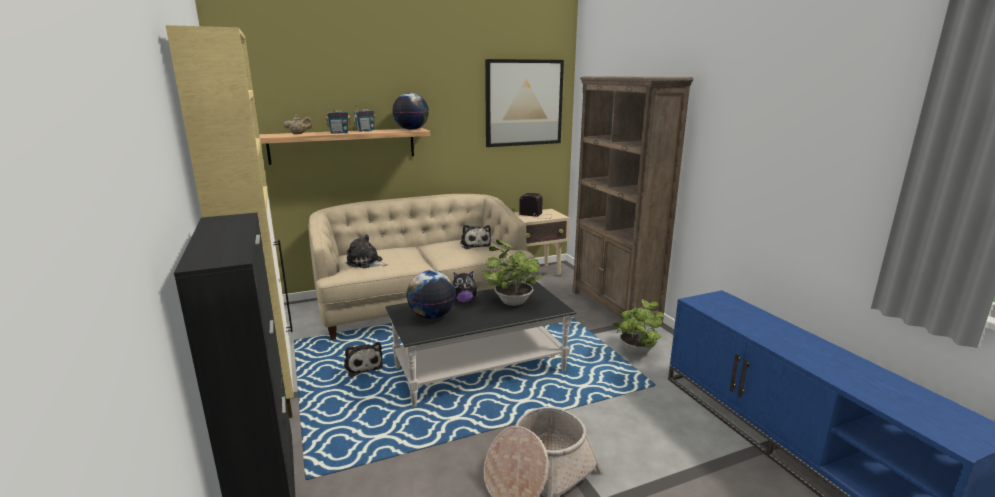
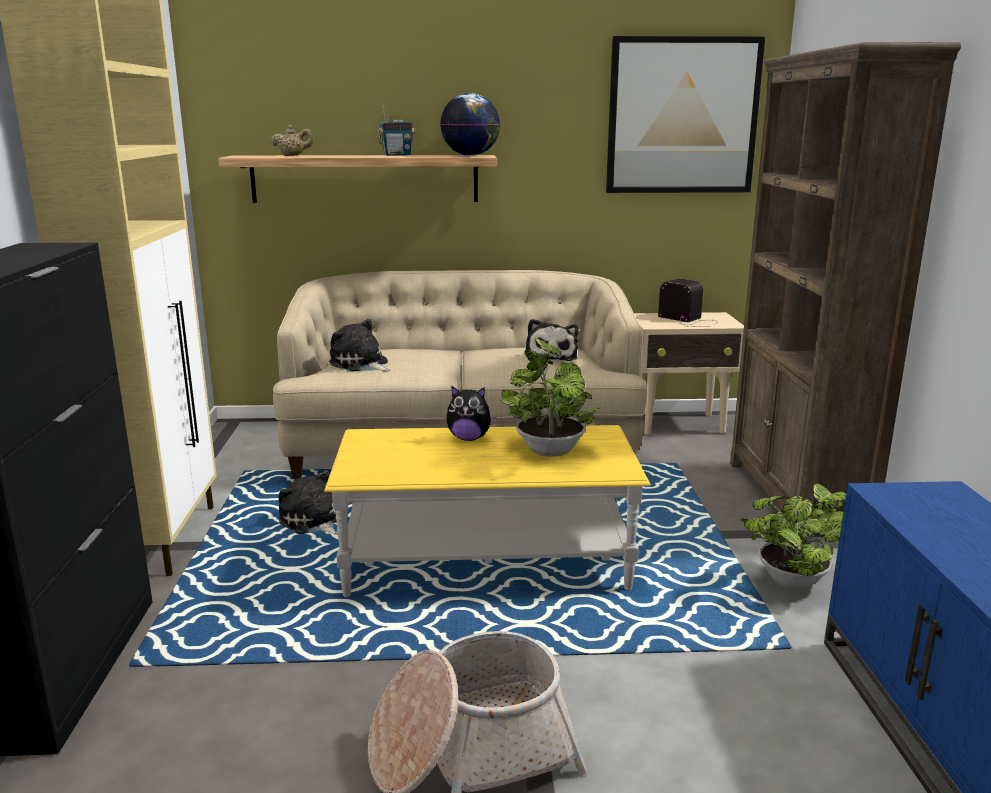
camera: 20 degrees right, 0 degrees up
radio [326,101,350,134] -> none
plush toy [344,342,383,377] -> plush toy turned 150 degrees clockwise [278,470,337,535]
black coffee table [385,282,577,407] -> yellow coffee table [324,425,651,597]
globe [407,270,456,319] -> none

